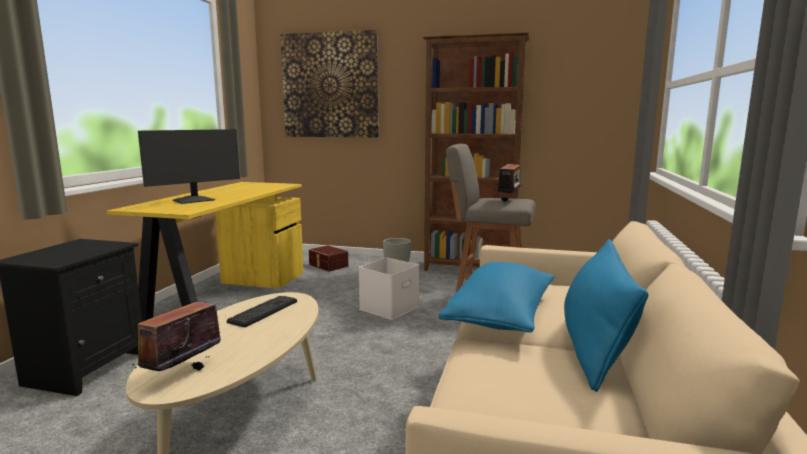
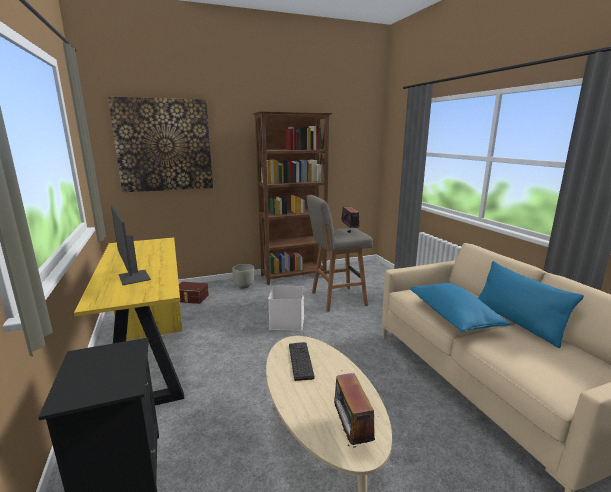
camera: 35 degrees left, 5 degrees up
monitor [138,129,240,204] -> monitor turned 135 degrees clockwise [111,205,151,285]

